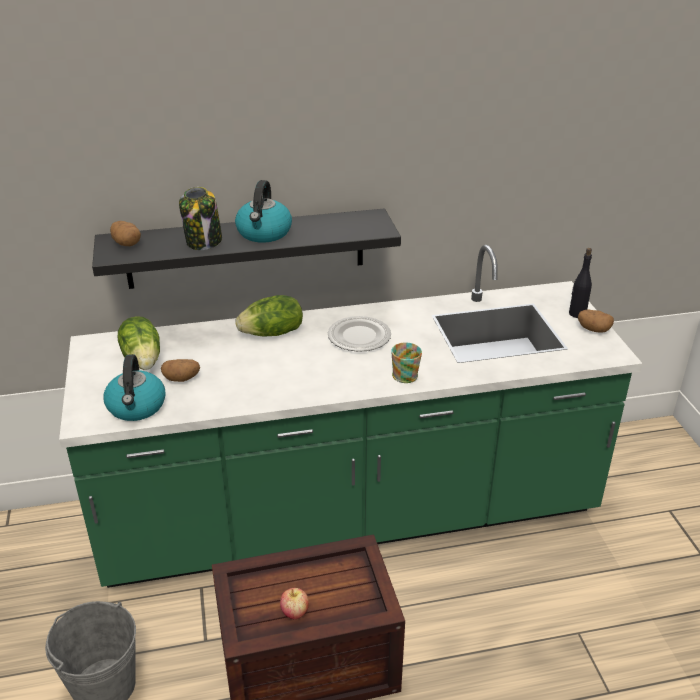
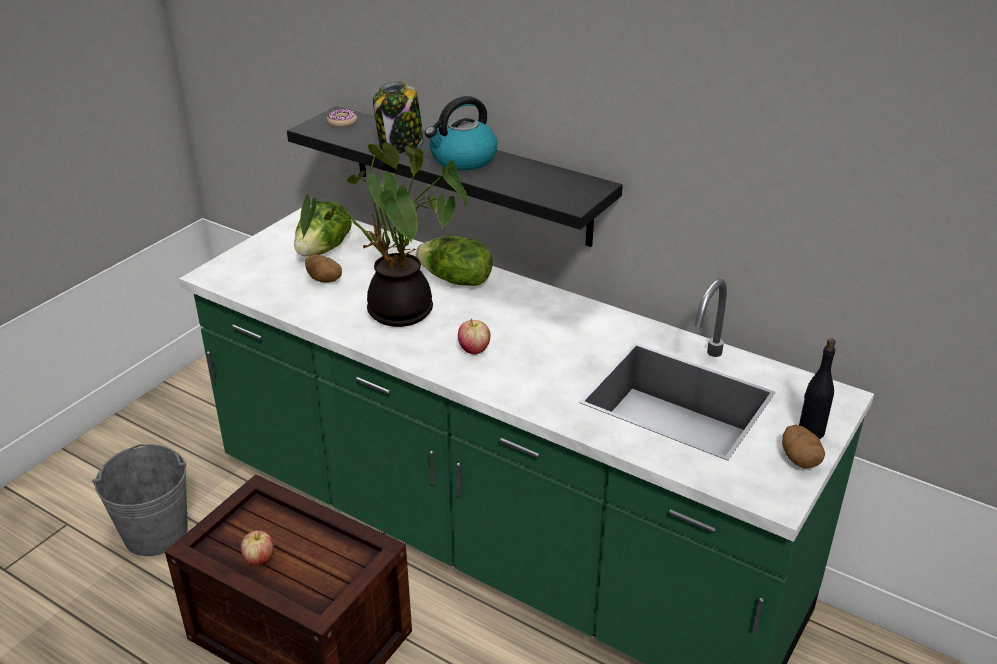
camera: 45 degrees right, 0 degrees up
kettle [104,354,166,421] -> none
potato [110,221,141,246] -> donut [327,109,357,127]
plate [328,316,391,352] -> none
mug [391,343,422,383] -> none
none -> potted plant [300,143,468,327]
none -> apple [458,318,490,355]

